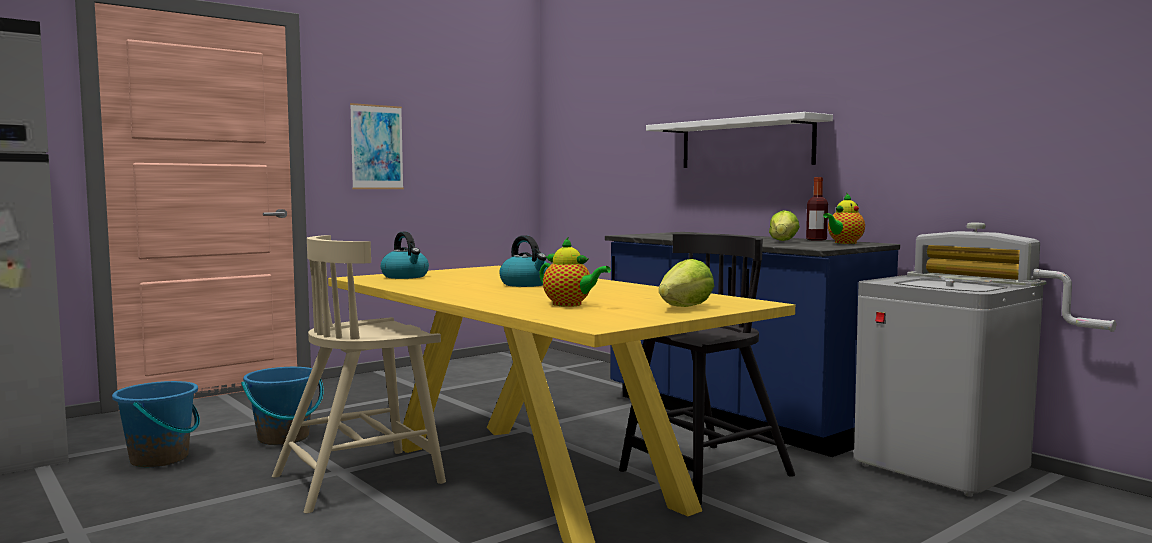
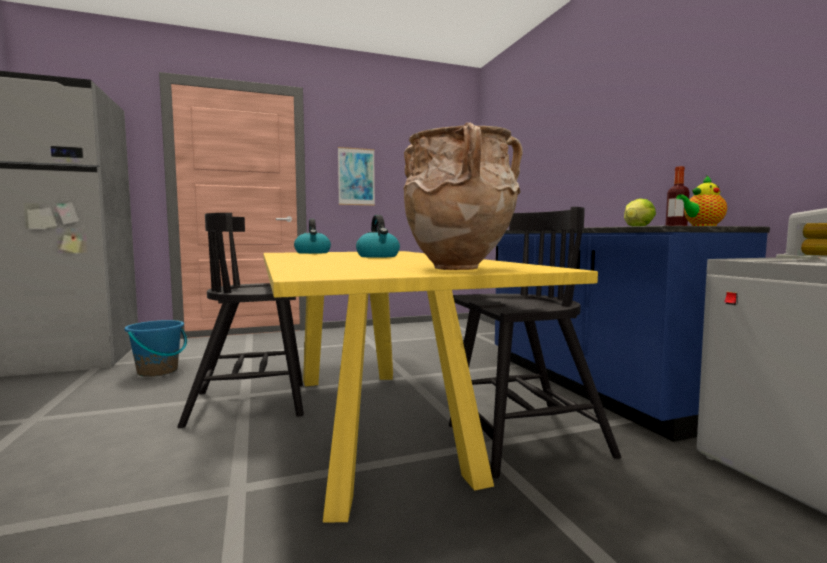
camera: 20 degrees right, 0 degrees up
blue bucket [241,367,324,445] -> none
beige chair [272,235,446,513] -> black chair [177,213,304,428]
teapot [539,238,611,307] -> none
white shelf [646,112,833,168] -> none
lettuce [659,259,714,307] -> beige vase [403,123,523,270]

